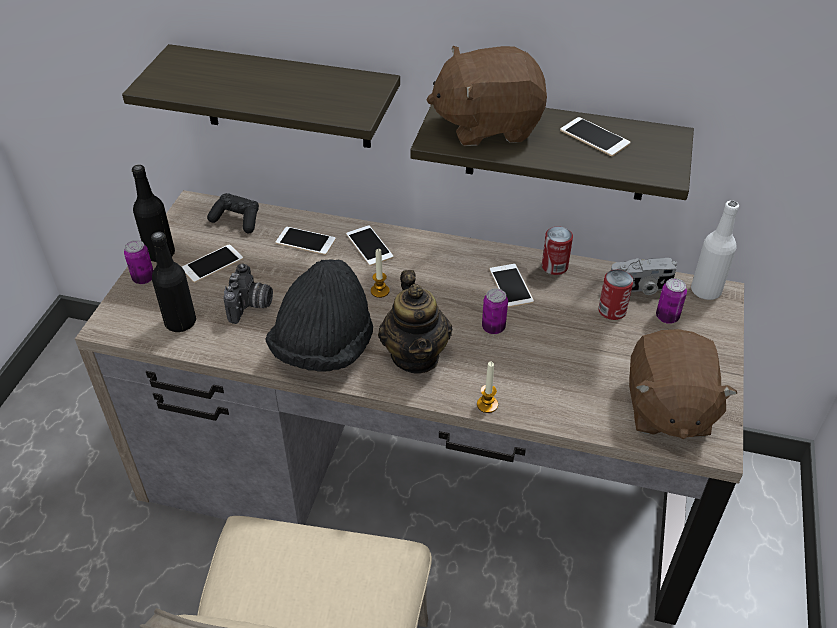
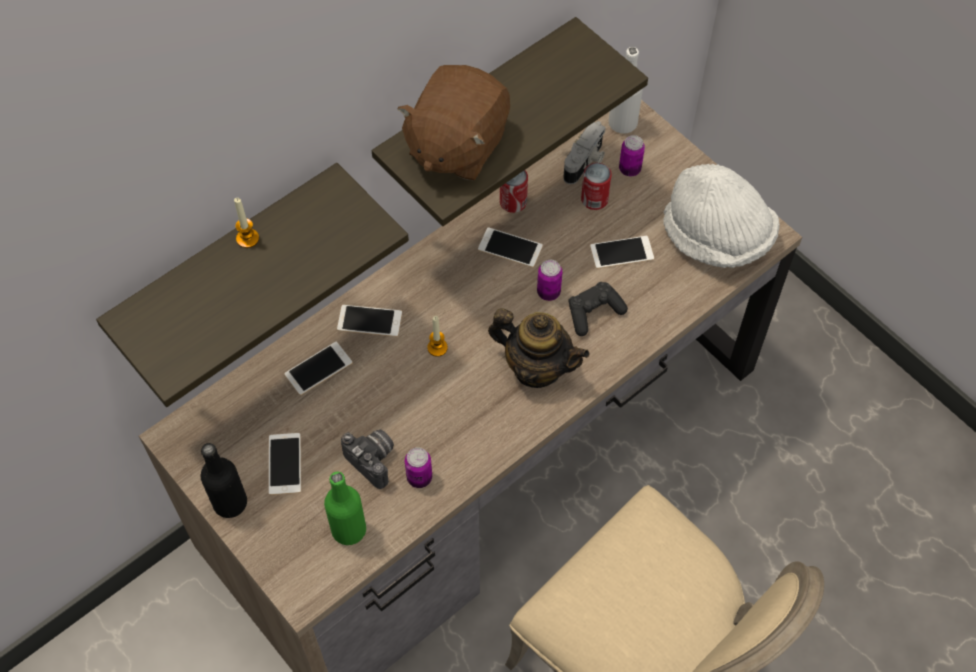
camera: 55 degrees left, 15 degrees up
can [124,240,154,284] -> can moved to [405,447,432,488]
black bottle [151,232,196,332] -> green bottle [324,471,366,545]
black game controller [207,193,259,233] -> black game controller moved to [569,282,628,336]
black hat [265,259,373,371] -> none
candle [477,362,498,413] -> candle moved to [234,198,259,248]
phone [560,117,630,156] -> phone moved to [590,236,654,269]
brown plush toy [629,329,737,439] -> white hat [663,164,780,268]

